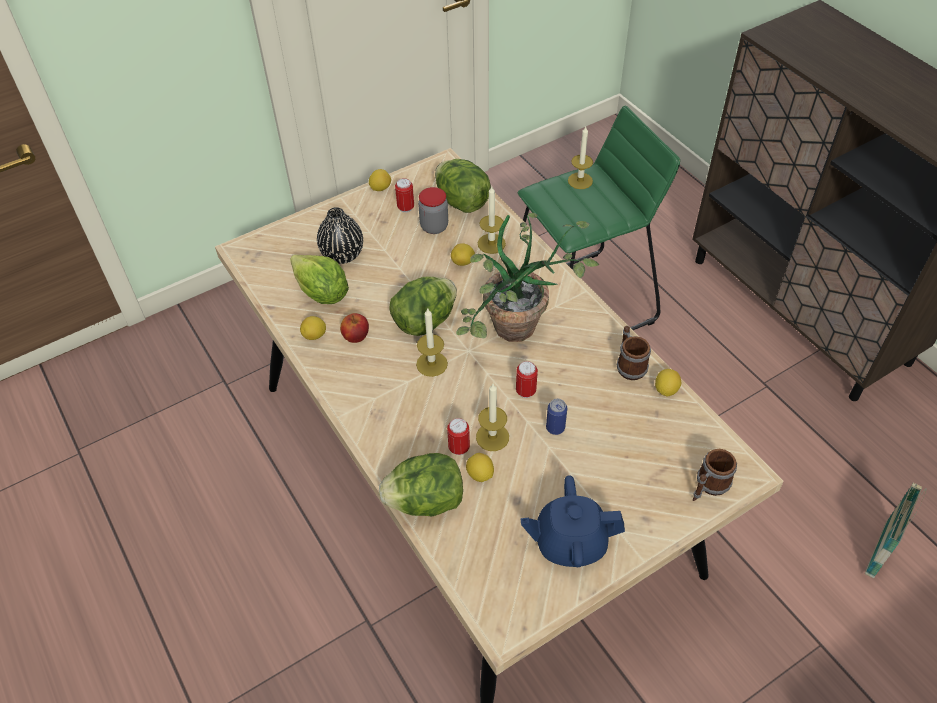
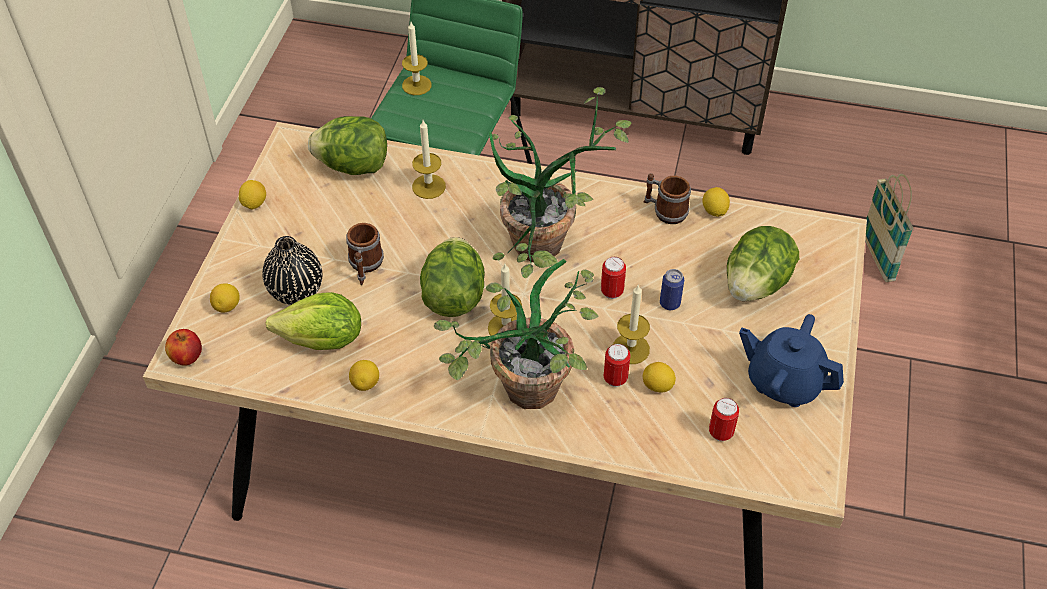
camera: 45 degrees left, 0 degrees up
apple [340,313,369,343] -> apple moved to [165,329,202,366]
lettuce [379,453,463,516] -> lettuce moved to [727,226,799,301]
can [395,178,414,213] -> can moved to [709,398,739,441]
jar [418,187,448,234] -> none
lemon [451,243,475,266] -> lemon moved to [210,283,240,313]
blue teapot [520,476,625,567] -> blue teapot turned 75 degrees clockwise [739,314,844,407]
mug [693,449,737,501] -> mug moved to [346,223,384,286]
none -> potted plant [434,259,598,409]

